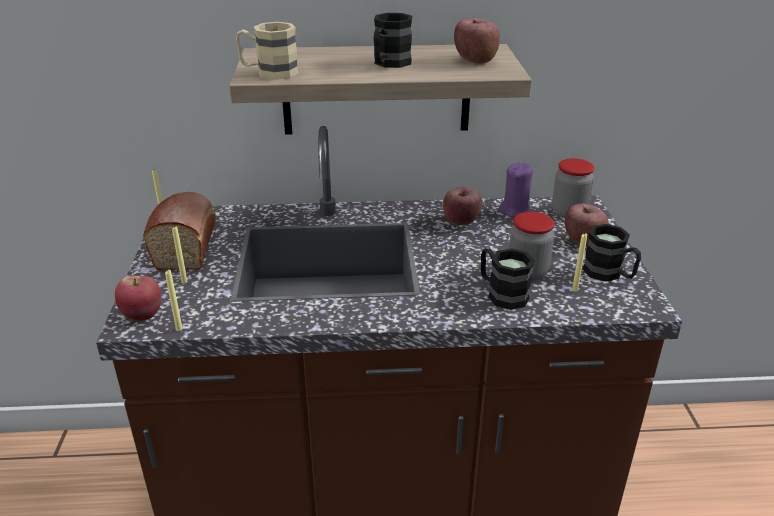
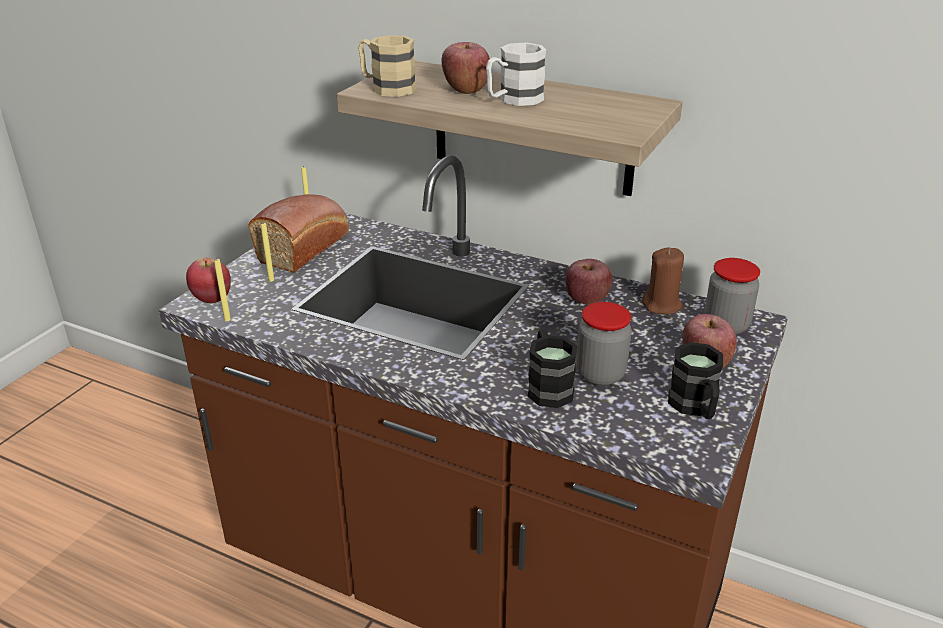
camera: 30 degrees right, 0 degrees up
black mug [374,13,412,68] -> white mug [486,42,546,106]
apple [454,18,500,64] -> apple moved to [442,42,490,94]
purple candle [499,162,533,218] -> brown candle [642,248,684,315]
yellow candle [572,234,587,292] -> none

